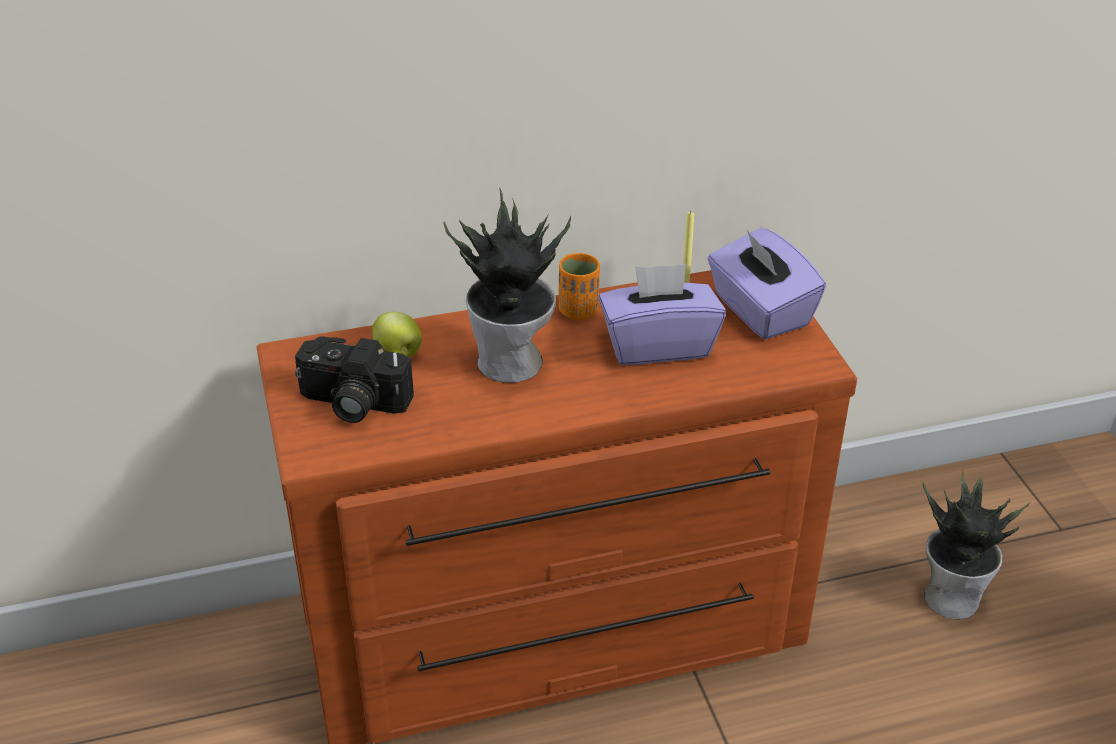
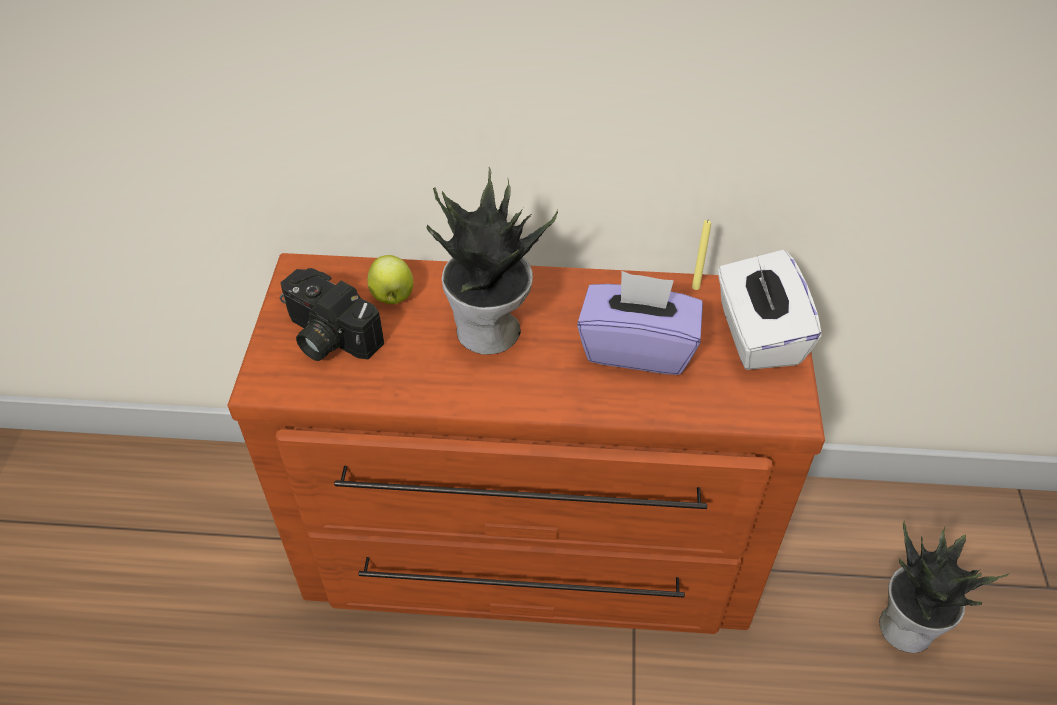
camera: 20 degrees right, 10 degrees up
orange cup [559,253,600,320] -> none
purple tissue box [708,228,826,340] -> white tissue box [717,250,822,370]

